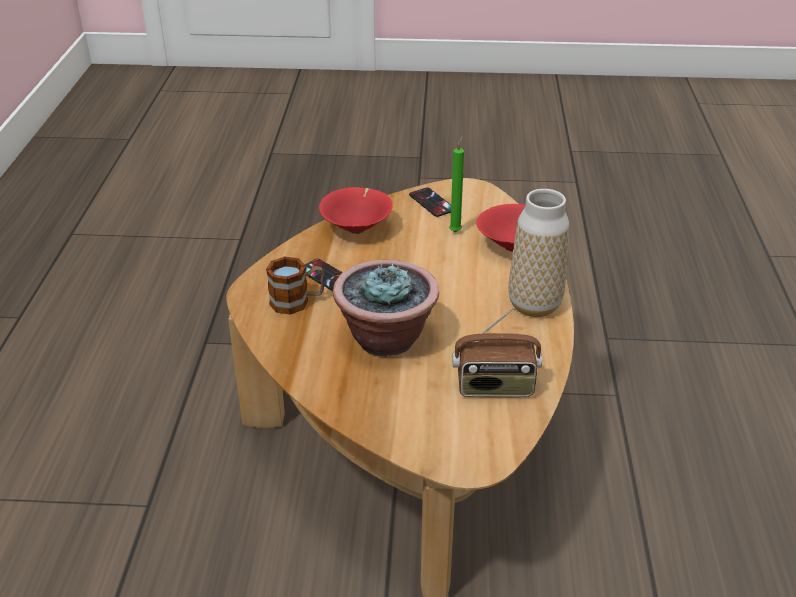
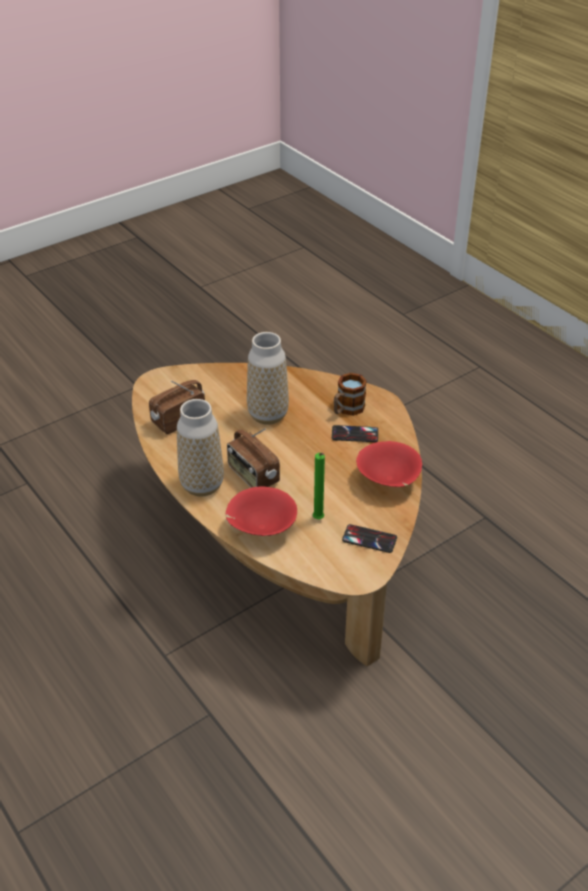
camera: 140 degrees right, 5 degrees up
potted plant [333,260,439,357] -> vase [247,332,289,425]
none -> radio [227,428,280,488]

